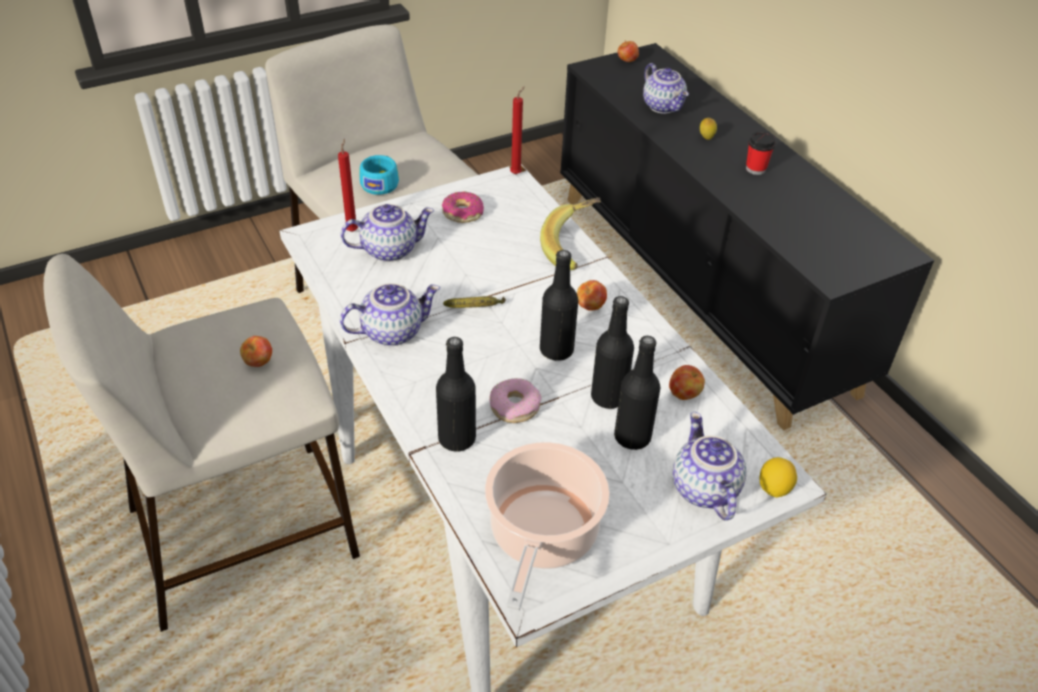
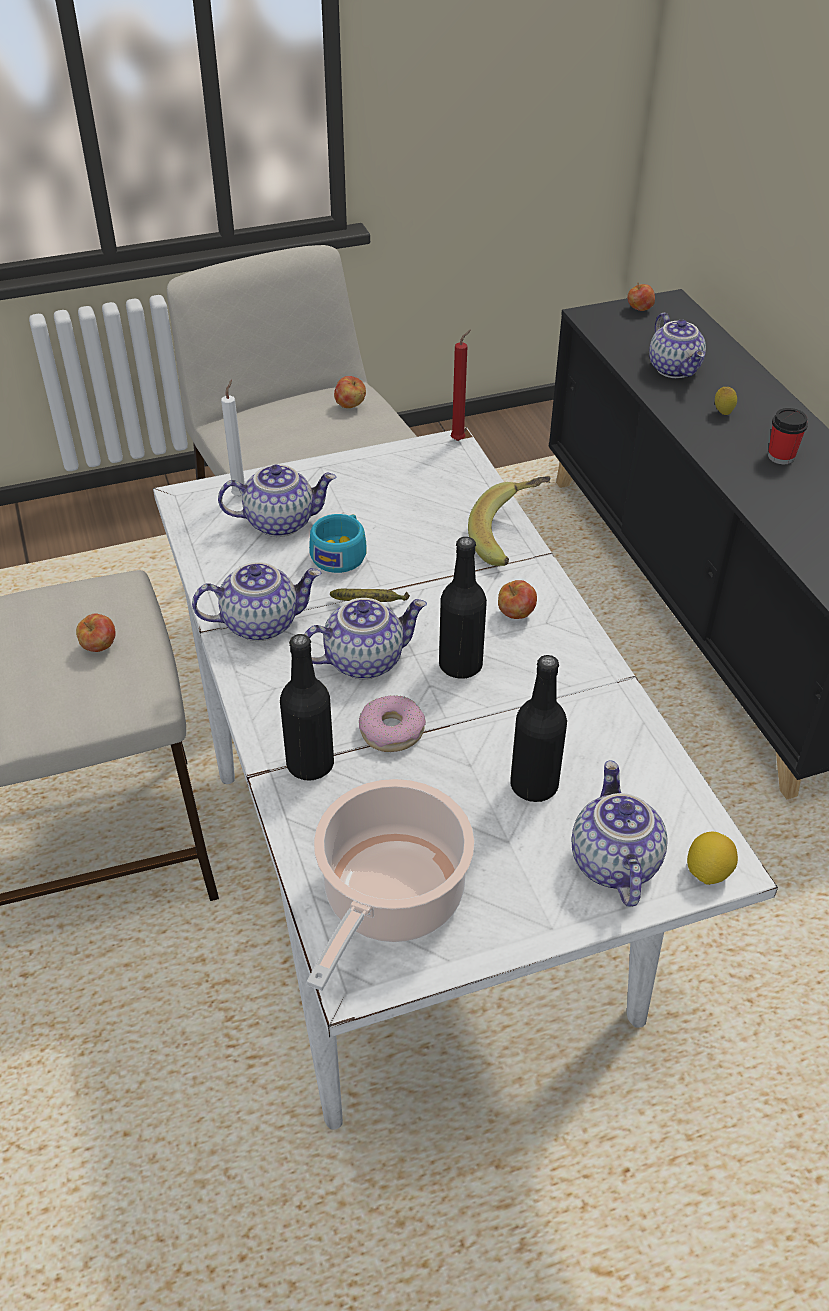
camera: 10 degrees right, 0 degrees up
red candle [338,139,358,232] -> white candle [221,380,245,497]
turquoise cup [359,155,399,195] -> turquoise cup moved to [309,514,367,573]
donut [442,192,484,223] -> none
black bottle [591,296,634,409] -> none
apple [669,365,705,400] -> apple moved to [334,376,366,408]
none -> teapot [304,598,427,680]

